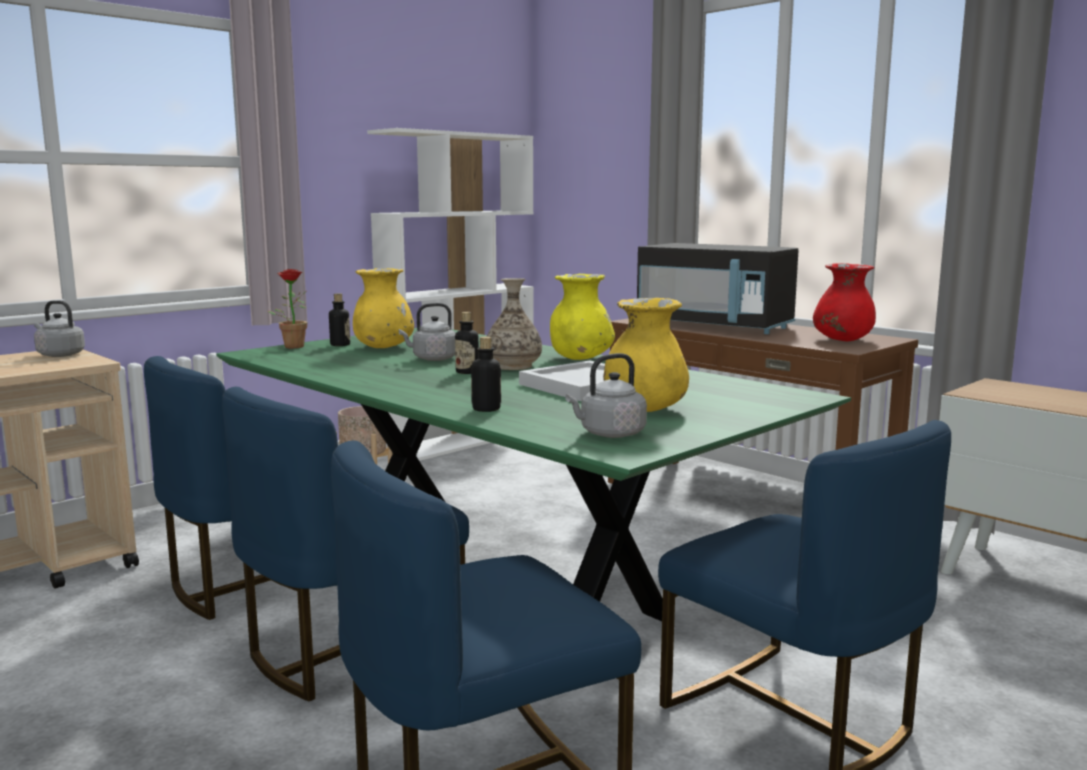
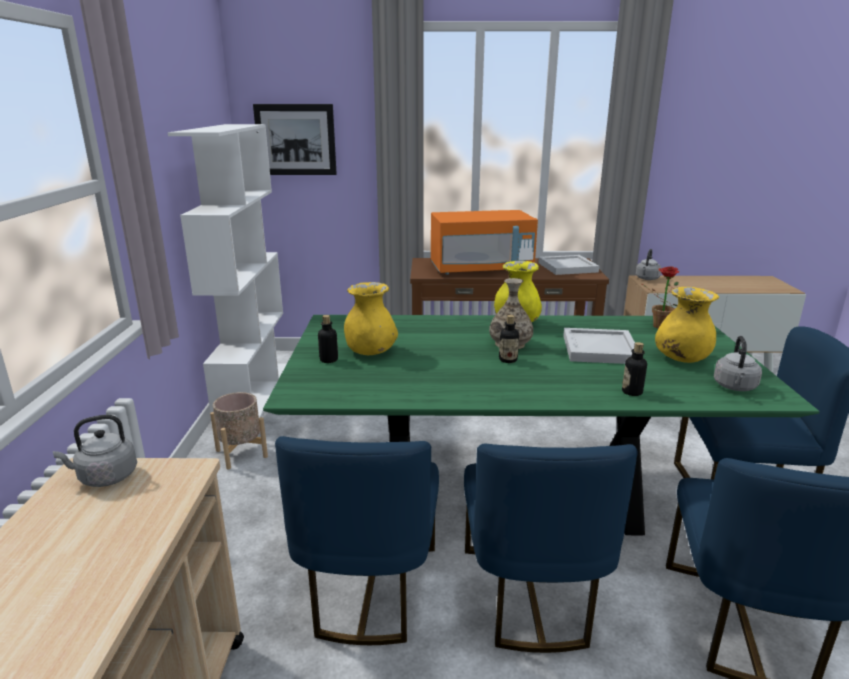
camera: 45 degrees left, 10 degrees up
potted plant [267,269,307,348] -> potted plant moved to [642,266,679,329]
grey kettle [399,303,456,361] -> grey kettle moved to [636,249,661,280]
black microwave [637,243,799,334] -> orange microwave [431,210,538,275]
red vase [813,263,876,341] -> white tray [538,255,599,275]
none -> picture [253,104,337,175]

